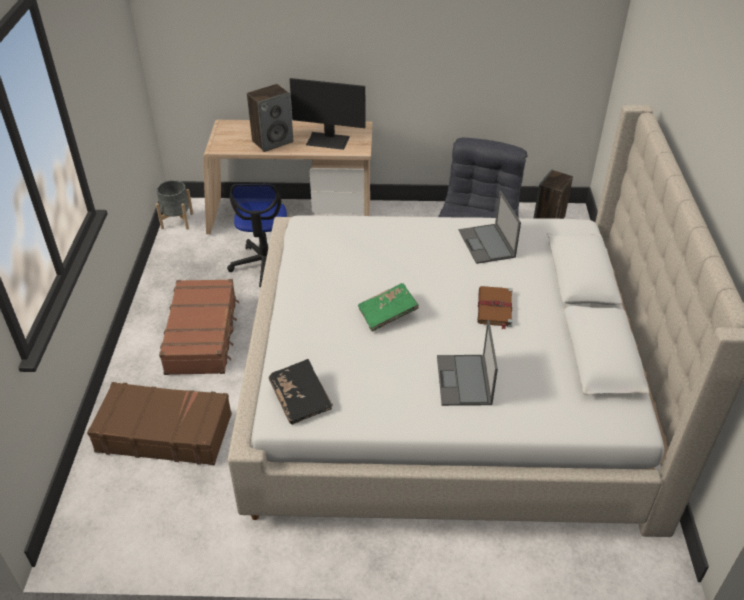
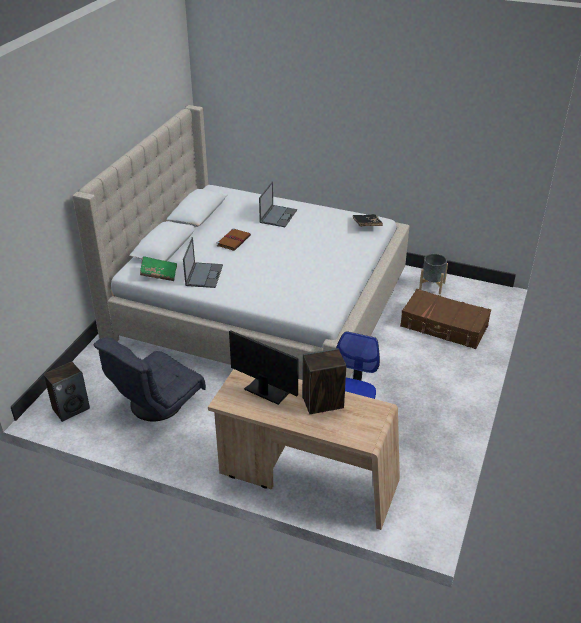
camera: 160 degrees left, 5 degrees down
grey planter [156,180,193,230] -> grey planter moved to [419,254,448,294]
brown suitcase [159,279,239,375] -> none
green book [358,283,419,332] -> green book moved to [140,256,177,281]

